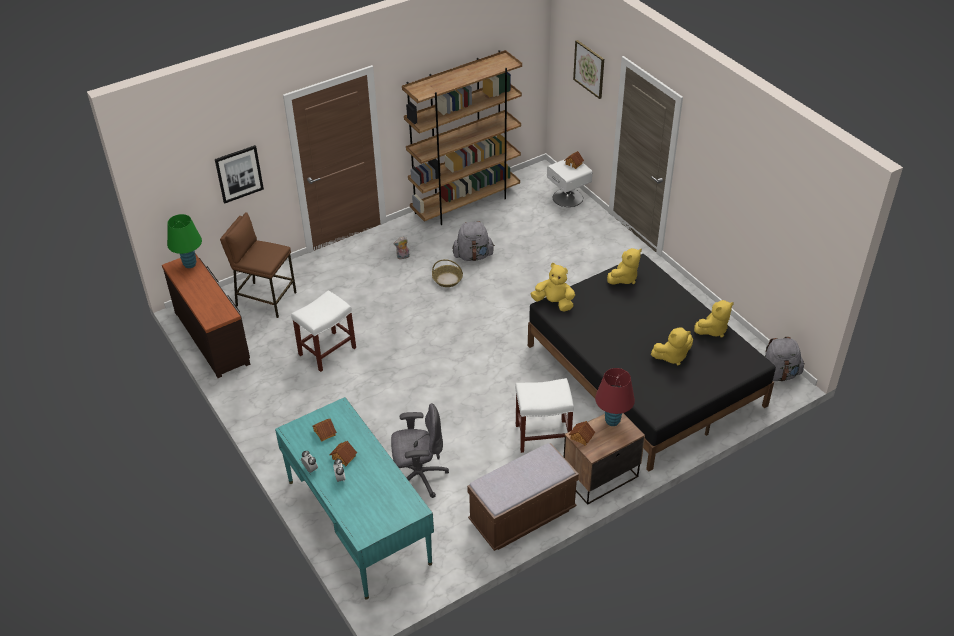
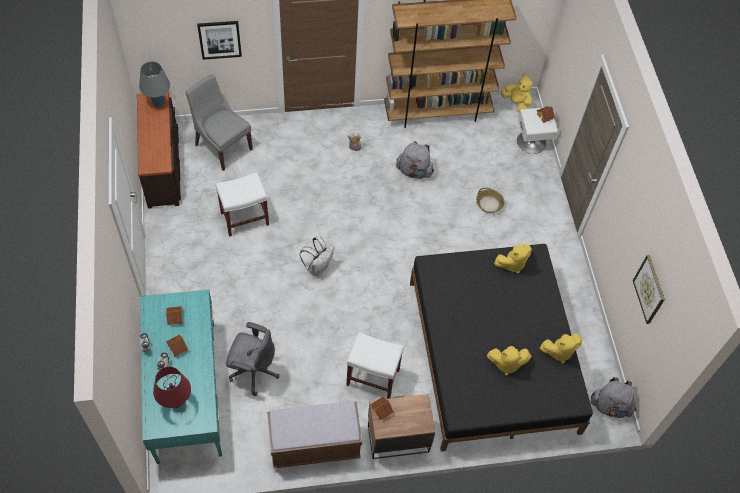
camera: 20 degrees right, 15 degrees up
green table lamp [167,214,202,268] -> grey table lamp [139,61,170,107]
brown stool [220,212,297,318] -> grey chair [186,74,253,171]
basket [432,259,463,287] -> basket moved to [476,187,505,213]
yellow plush toy [531,263,575,312] -> yellow plush toy moved to [501,73,532,112]
picture [573,40,604,99] -> picture moved to [633,255,665,324]
red table lamp [595,368,635,426] -> red table lamp moved to [153,367,191,408]
none -> white backpack [300,236,334,276]

